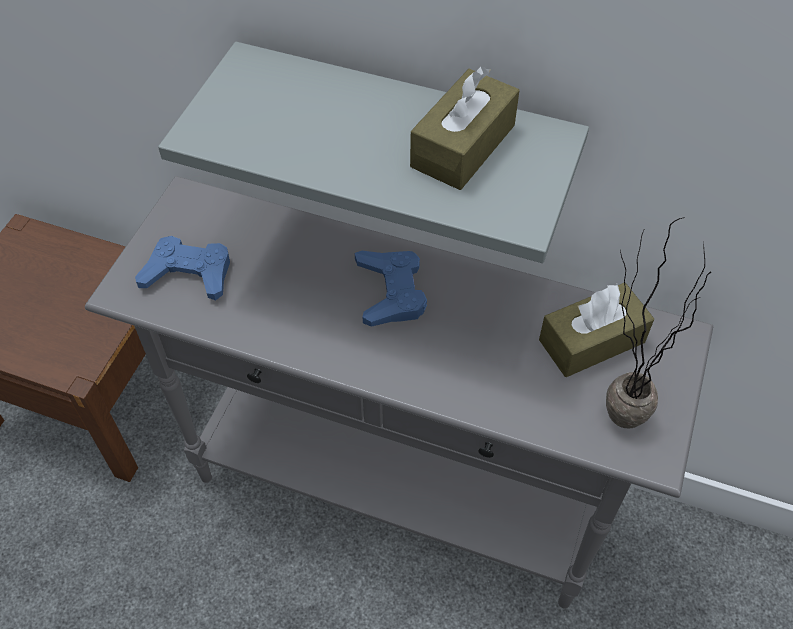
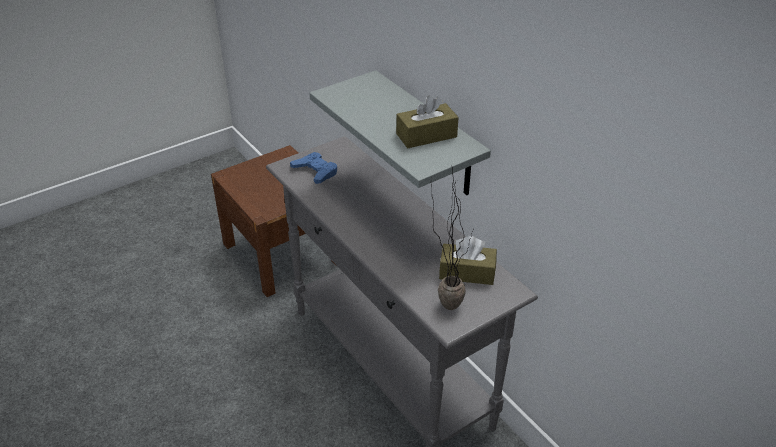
camera: 35 degrees right, 15 degrees down
blue game controller [355,251,427,327] -> none

